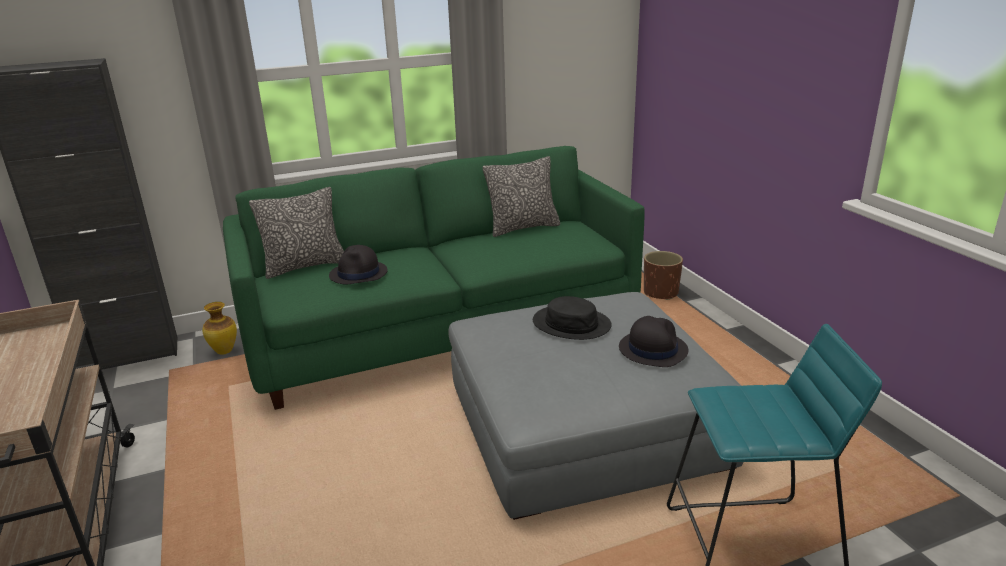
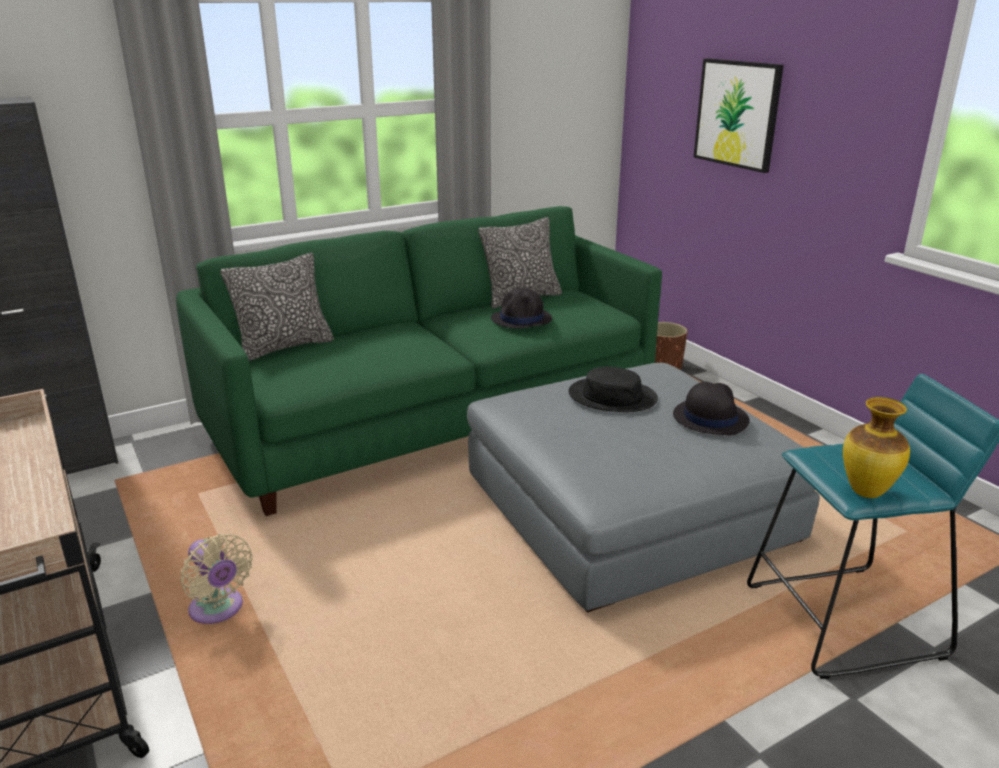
camera: 10 degrees left, 0 degrees up
vase [202,302,237,355] -> vase moved to [843,397,910,498]
black hat [329,245,388,284] -> black hat moved to [491,288,552,329]
none -> beige fan [180,534,253,624]
none -> picture [694,58,784,173]

